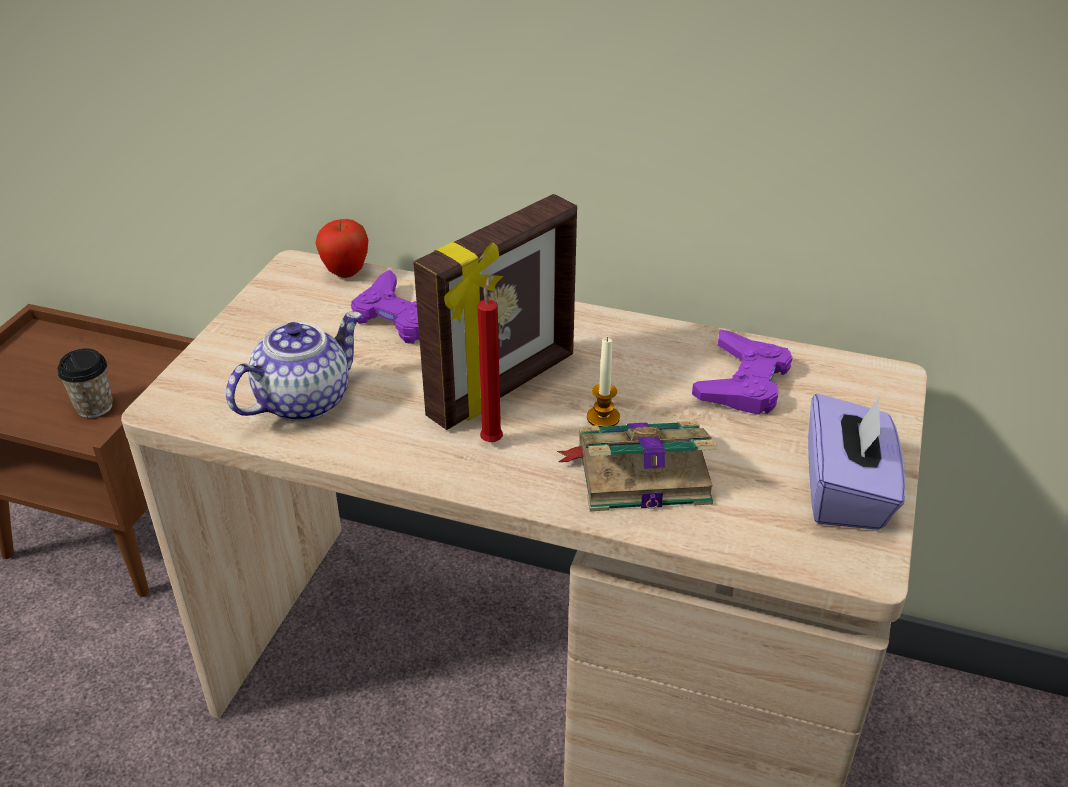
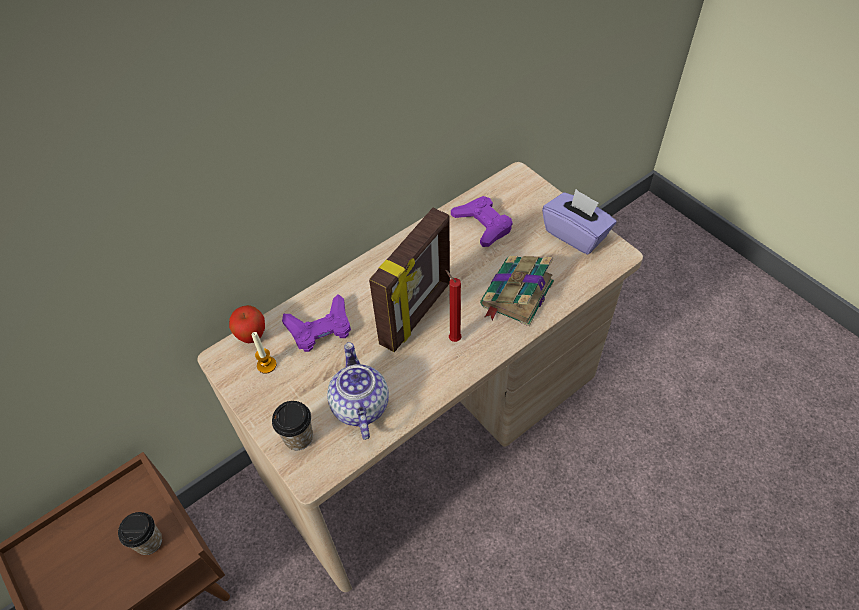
camera: 55 degrees left, 15 degrees up
picture frame [413,194,577,430] -> picture frame turned 45 degrees clockwise [369,208,450,352]
candle [587,337,620,427] -> candle moved to [252,332,277,374]
none -> cup [272,401,313,450]

